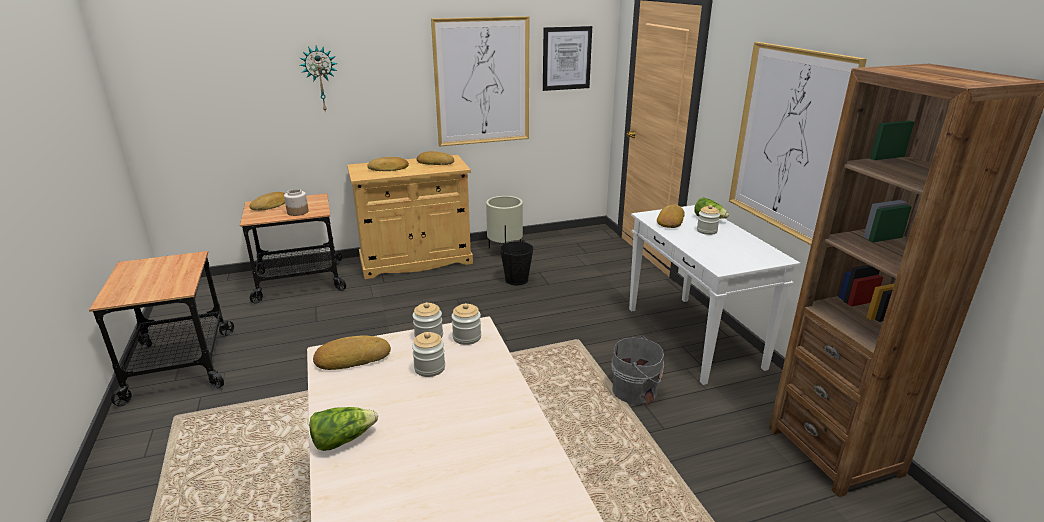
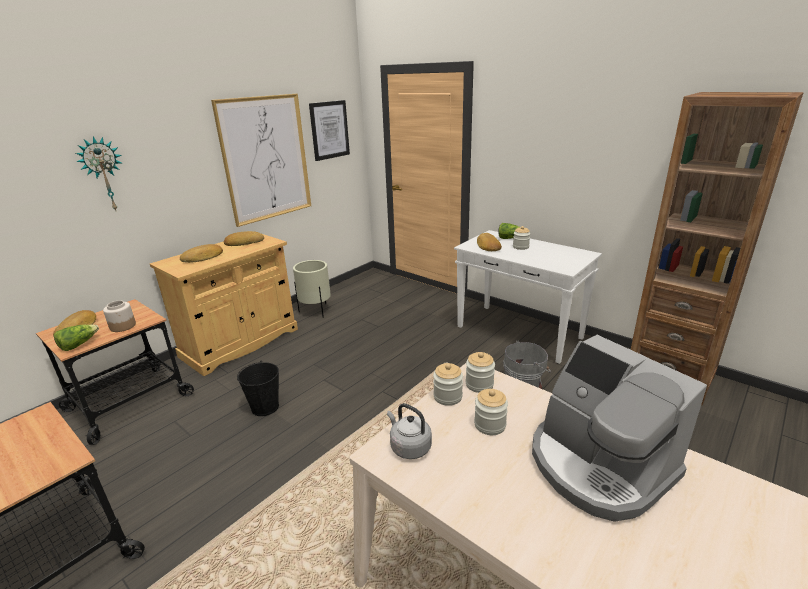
camera: 30 degrees left, 0 degrees up
lettuce [309,407,378,451] -> lettuce moved to [54,325,99,351]
bread [313,335,391,370] -> grey kettle [387,403,432,459]
black bucket [499,240,534,285] -> black bucket moved to [237,361,279,416]
picture [729,42,867,245] -> none
none -> coffee machine [532,335,707,522]

